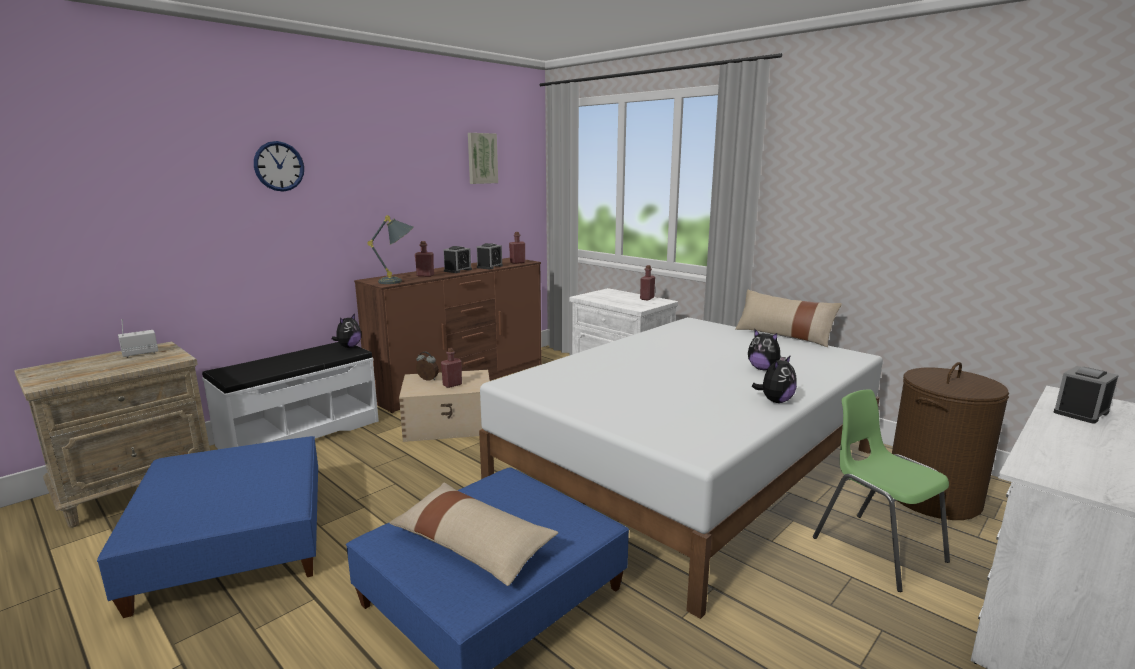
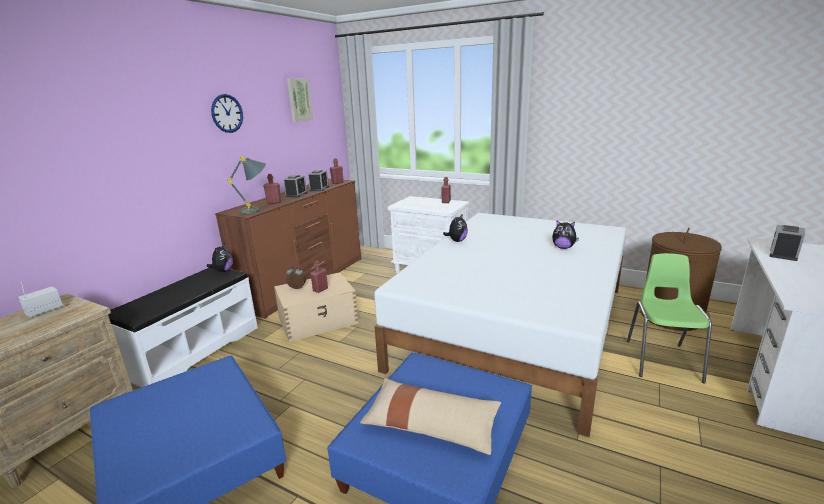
camera: 15 degrees left, 5 degrees up
wall clock [254,141,304,192] -> wall clock moved to [211,94,243,133]
beige pillow [736,290,842,347] -> none
plush toy [752,355,797,403] -> plush toy moved to [443,213,468,242]
green chair [813,390,950,592] -> green chair turned 60 degrees clockwise [627,253,712,384]

